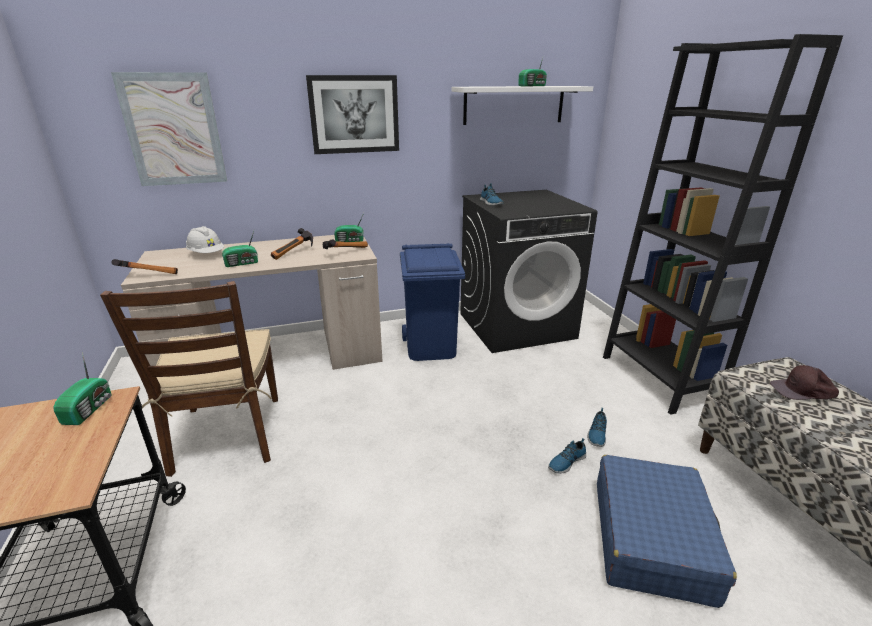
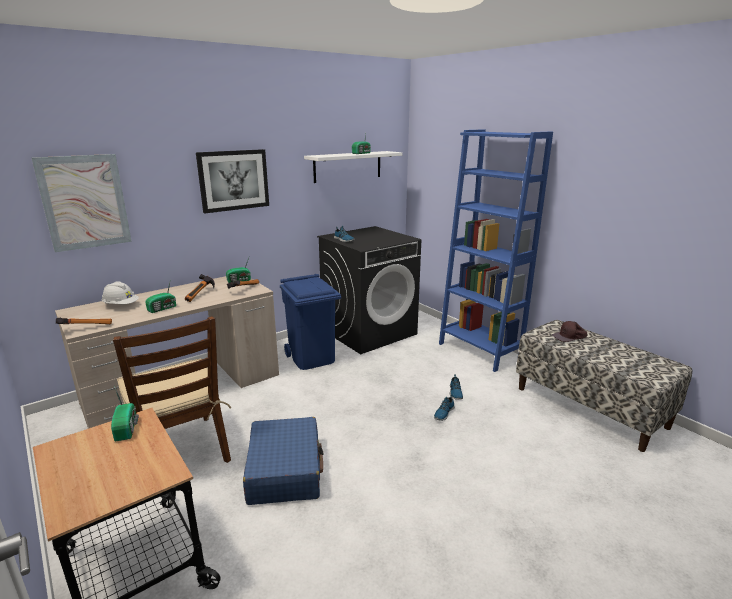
camera: 20 degrees left, 5 degrees down
blue suitcase [597,455,737,608] -> blue suitcase moved to [243,417,324,505]
black bookcase [603,34,843,415] -> blue bookcase [439,130,553,372]

